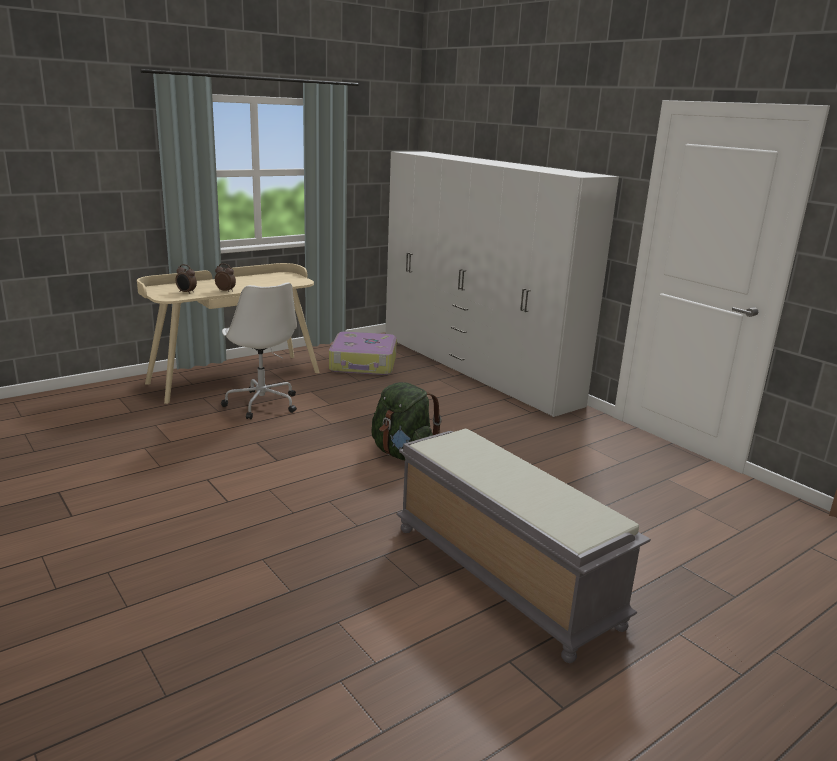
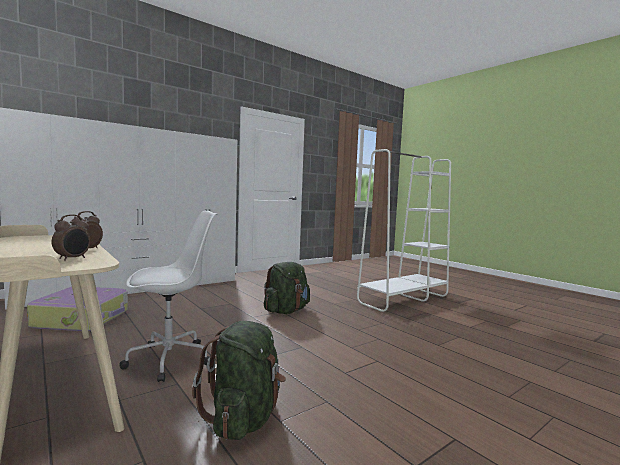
camera: 90 degrees left, 15 degrees down
grey bench [396,429,651,663] -> white clothes rack [357,149,451,312]
none -> green backpack [192,321,286,440]

